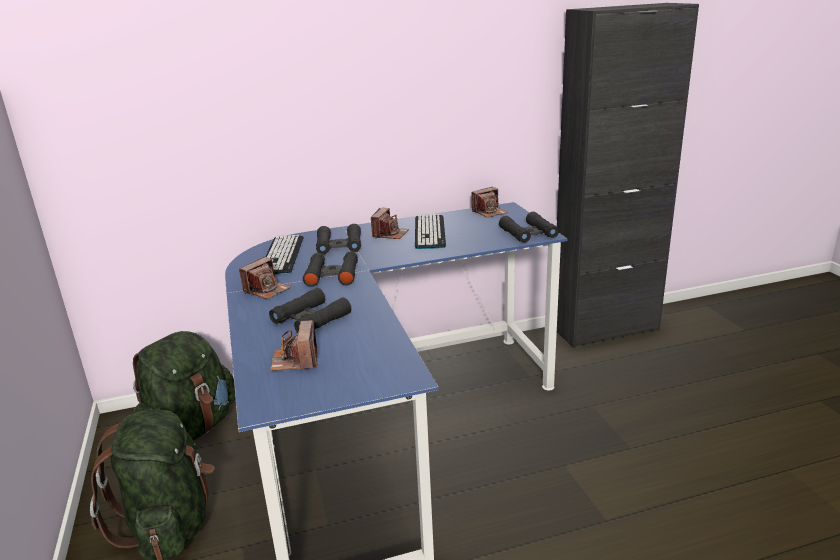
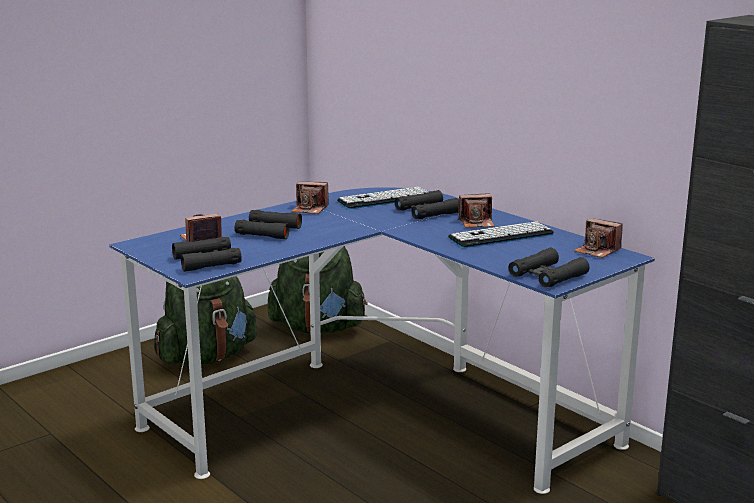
camera: 65 degrees right, 5 degrees down
black binoculars [303,251,358,287] -> black binoculars moved to [172,237,242,272]

